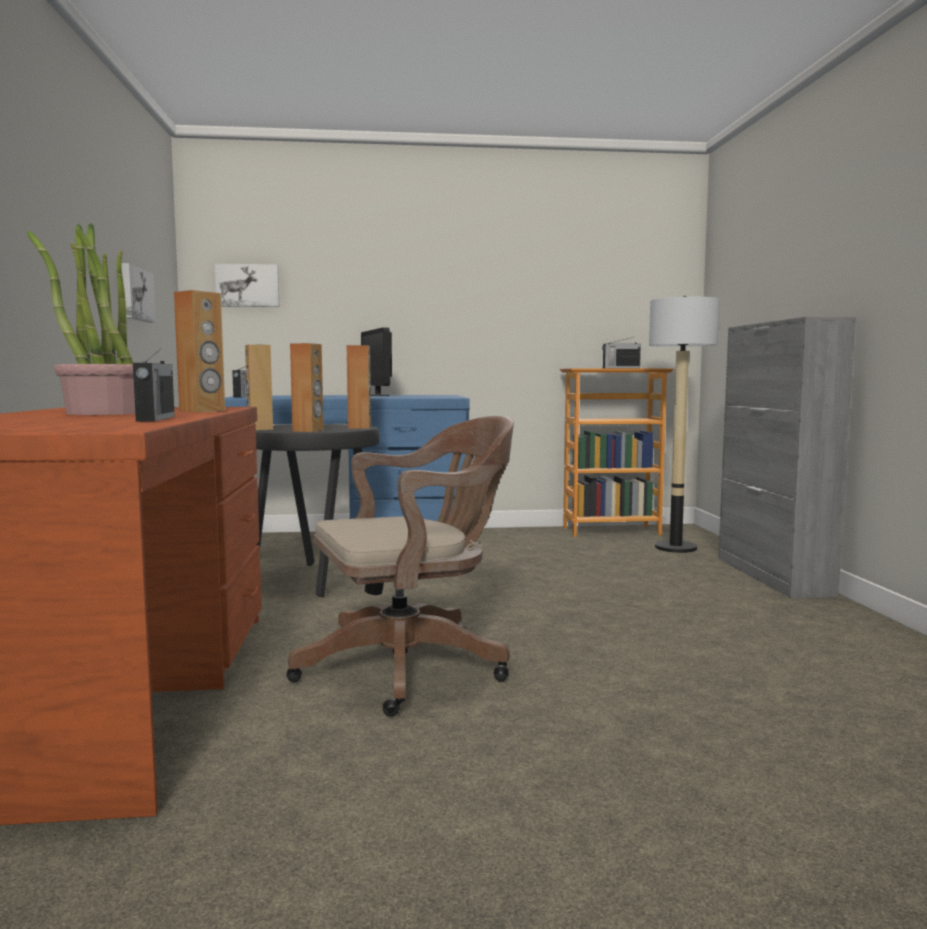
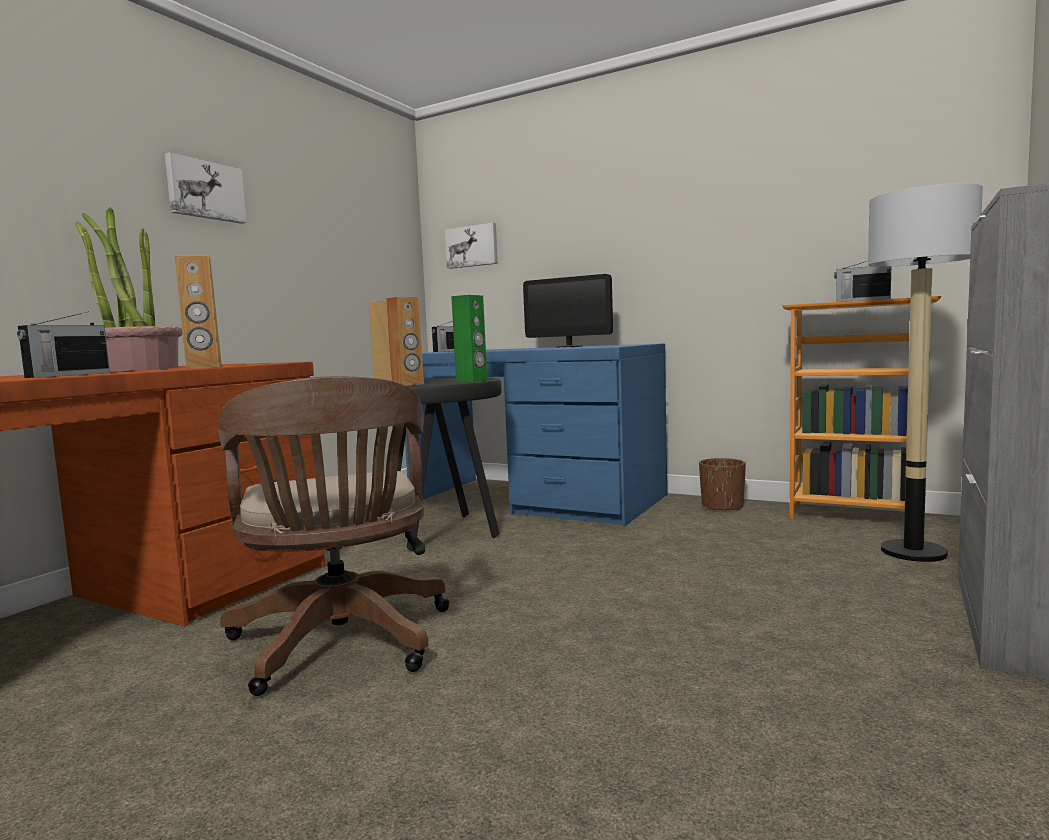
camera: 35 degrees right, 0 degrees up
picture [121,263,156,323] -> picture moved to [165,152,247,224]
brown office chair [286,416,514,717] -> brown office chair turned 60 degrees clockwise [218,376,449,696]
brown speaker [347,345,372,429] -> green speaker [451,295,487,382]
monitor [361,327,392,396] -> monitor turned 75 degrees counterclockwise [523,274,613,347]
none -> brown planter [699,458,746,511]

